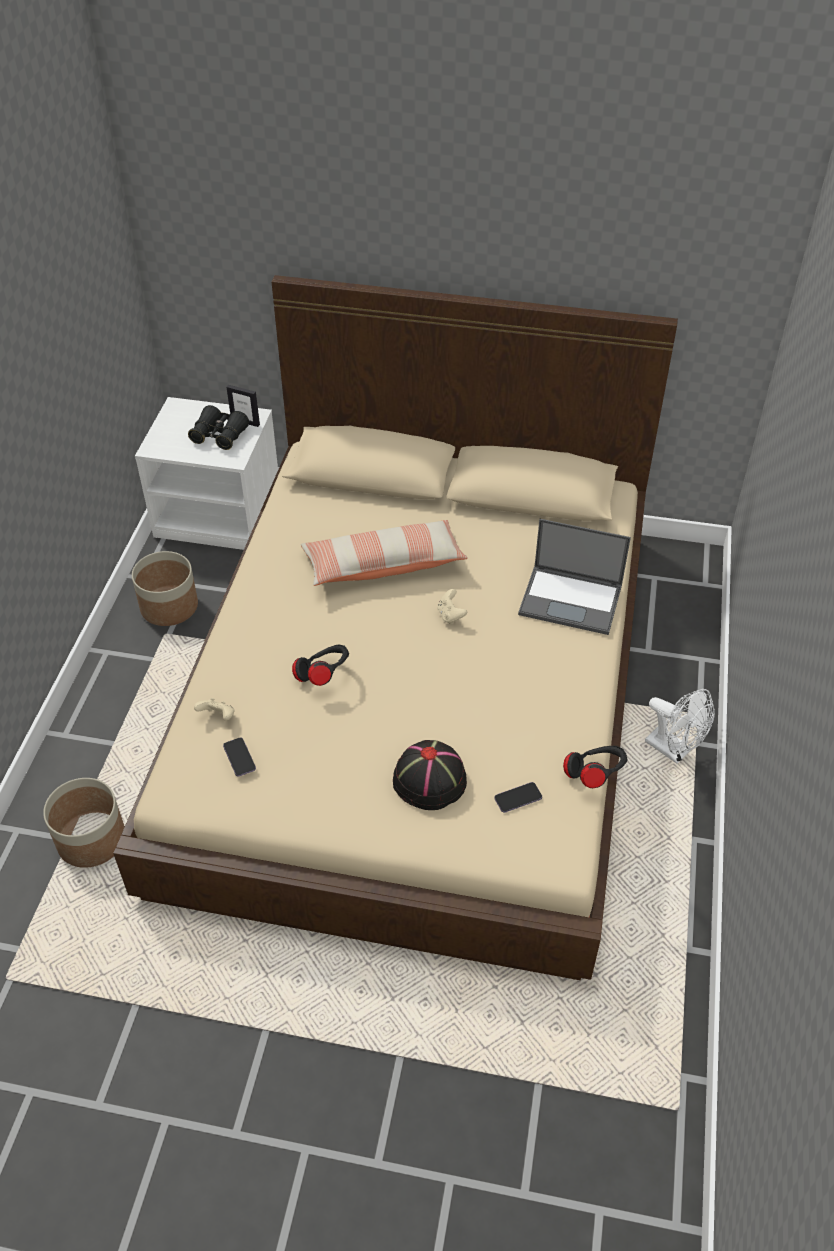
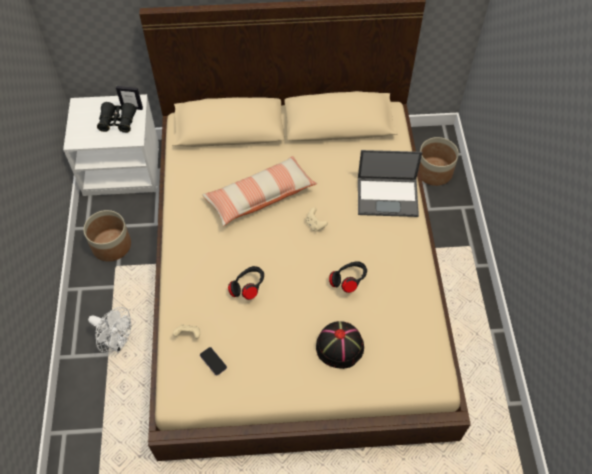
camera: 15 degrees left, 10 degrees up
planter [43,778,125,868] -> planter moved to [419,137,459,186]
phone [494,782,542,813] -> none
black headphones [563,746,628,788] -> black headphones moved to [329,261,367,293]
white fan [645,689,715,764] -> white fan moved to [88,307,131,353]

